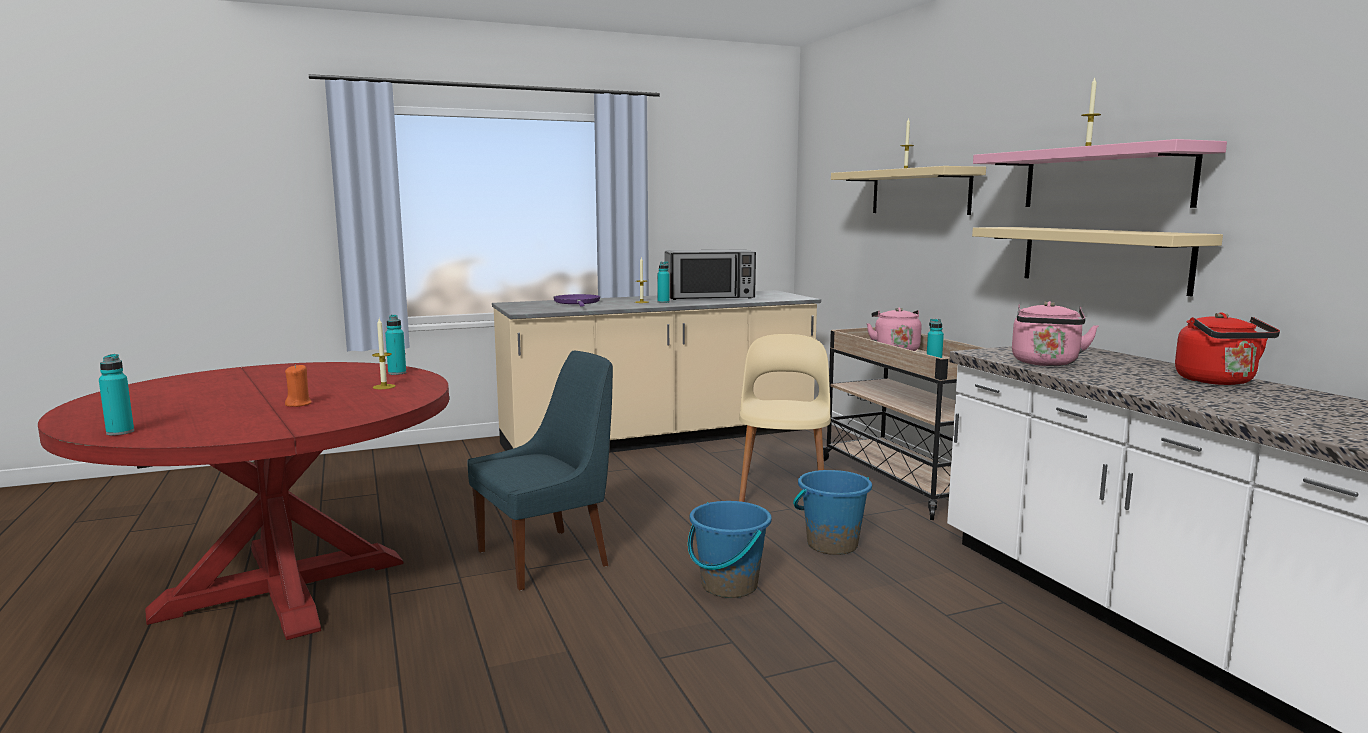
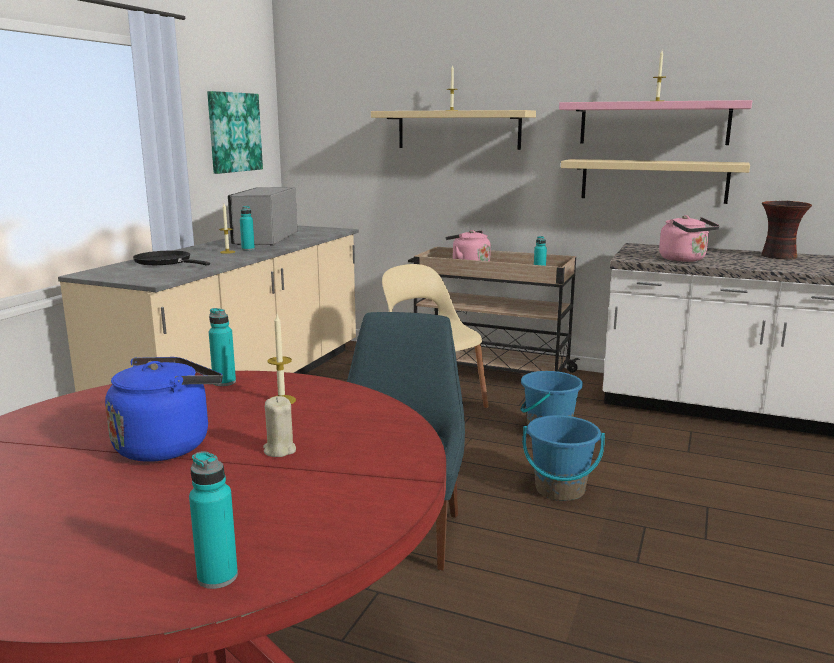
camera: 45 degrees left, 5 degrees up
orange candle [285,364,312,407] -> beige candle [263,396,296,457]
purple frying pan [553,294,600,307] -> black frying pan [133,251,210,266]
microwave [665,249,756,300] -> microwave turned 150 degrees clockwise [228,187,297,246]
red kettle [1175,312,1280,385] -> vase [761,201,812,260]
none -> blue kettle [105,357,223,462]
none -> picture [207,91,263,174]

